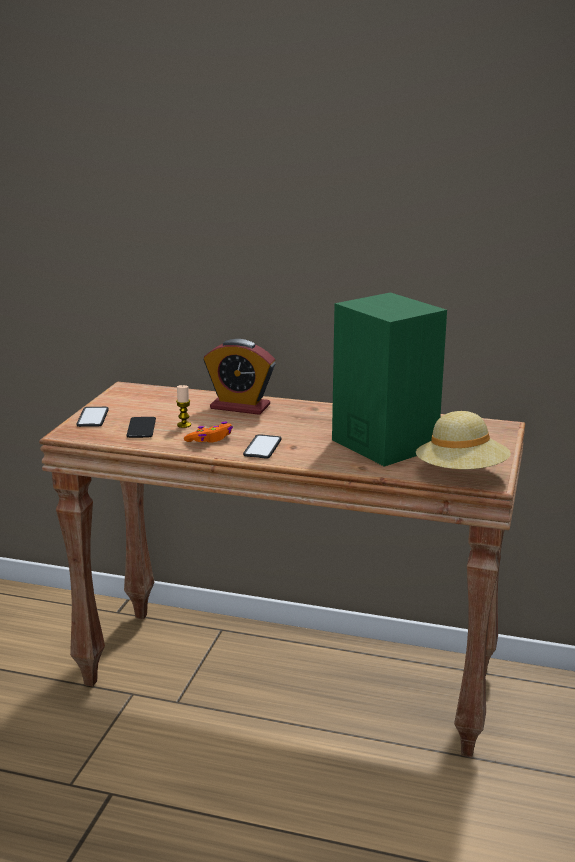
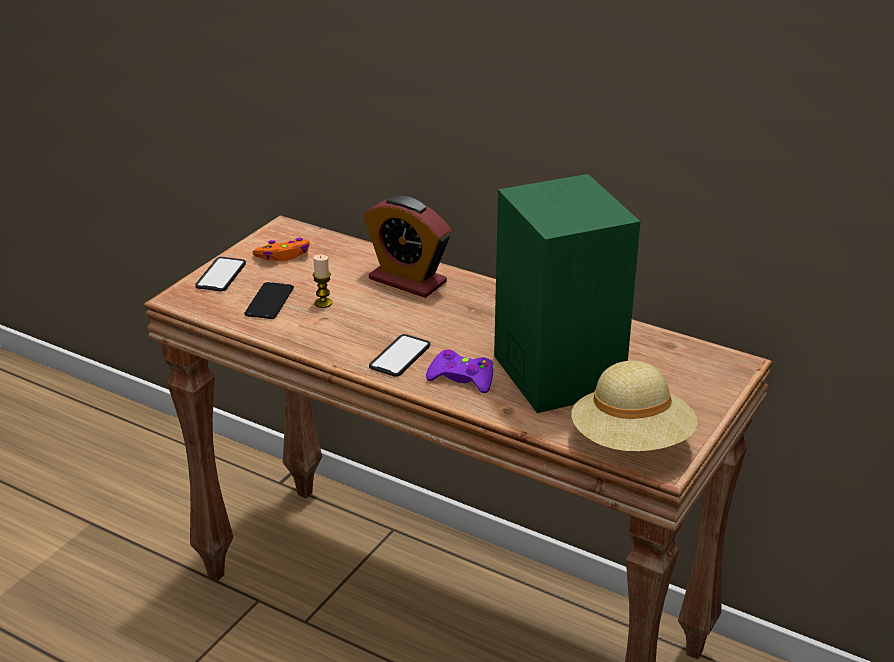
camera: 15 degrees right, 10 degrees up
orange game controller [184,422,233,443] -> orange game controller moved to [253,238,310,262]
none -> purple game controller [426,349,493,393]

